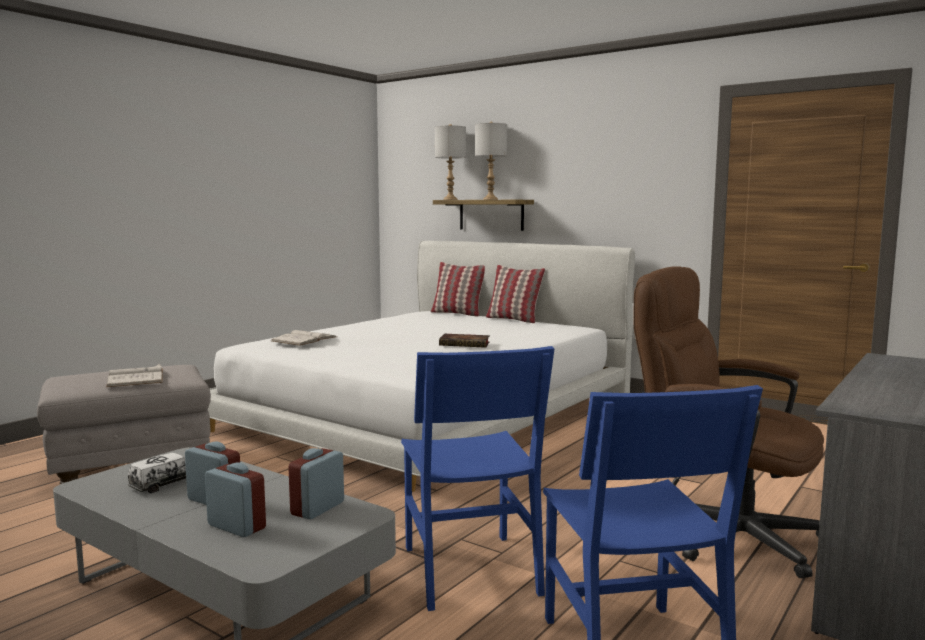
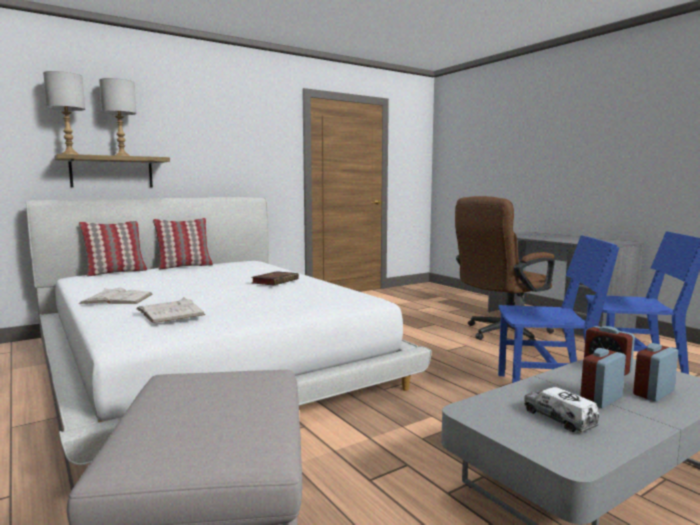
camera: 70 degrees left, 0 degrees up
white book [106,364,163,387] -> white book moved to [79,288,152,304]

